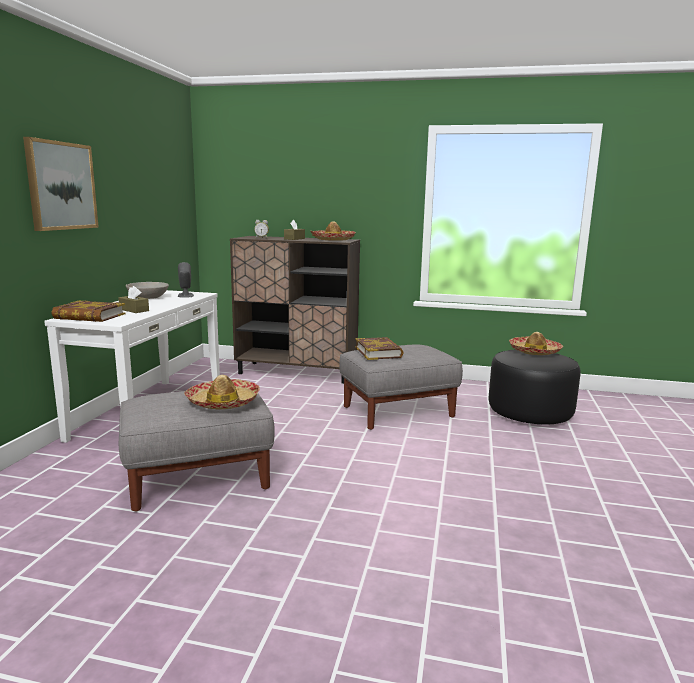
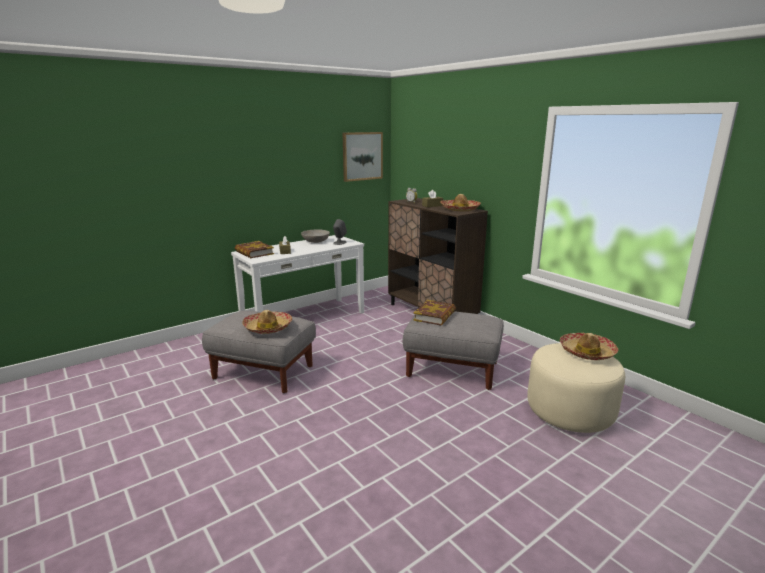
camera: 40 degrees right, 5 degrees up
picture [23,137,99,231] -> picture moved to [342,132,383,182]
black ottoman [489,350,581,424] -> beige ottoman [527,343,625,433]

